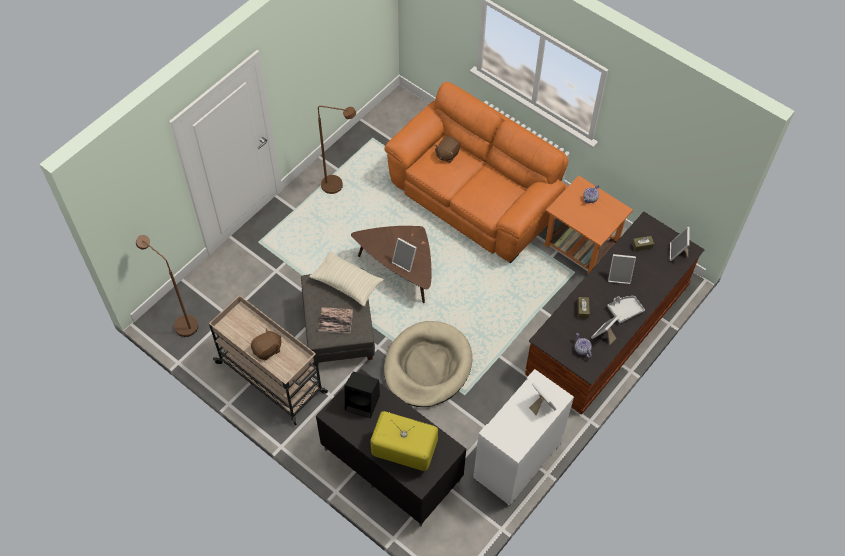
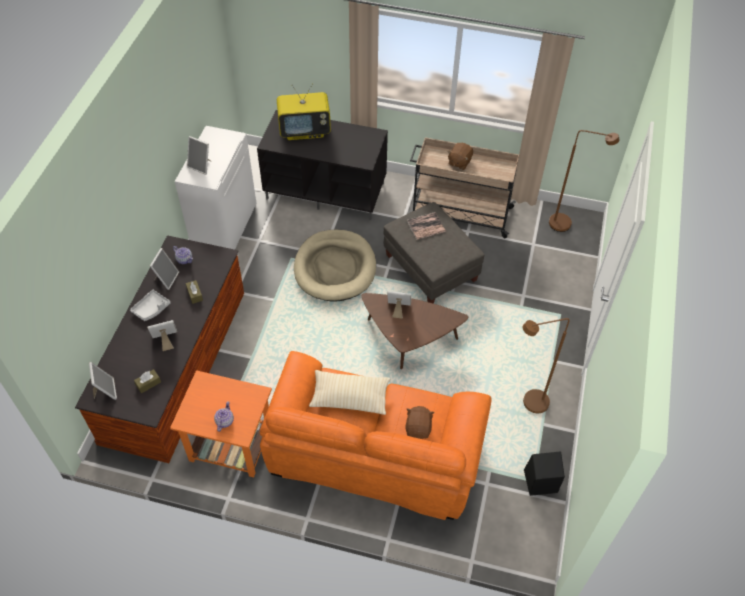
camera: 155 degrees right, 5 degrees down
beige pillow [309,251,384,307] -> beige pillow moved to [309,370,391,415]
black speaker [345,372,380,418] -> black speaker moved to [524,452,565,496]

